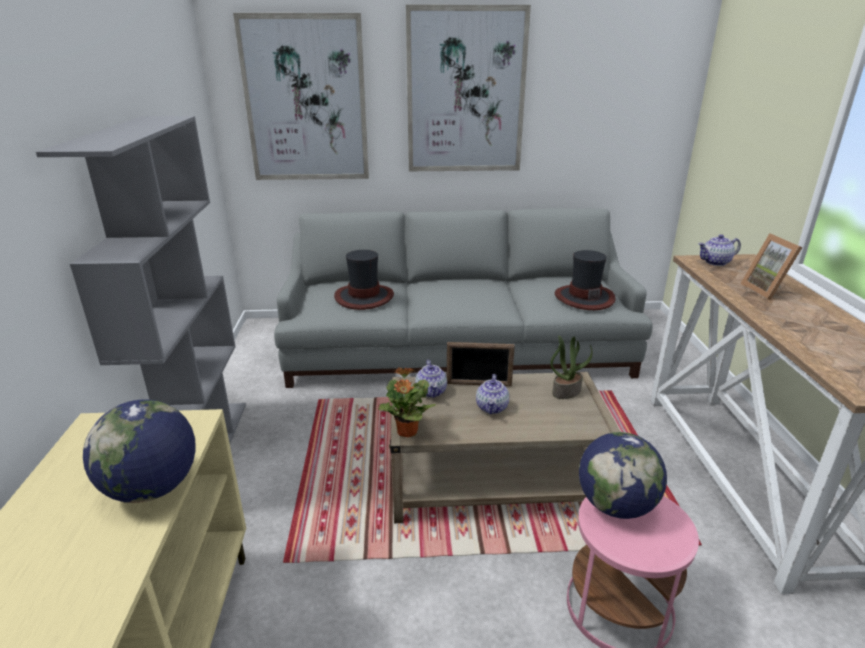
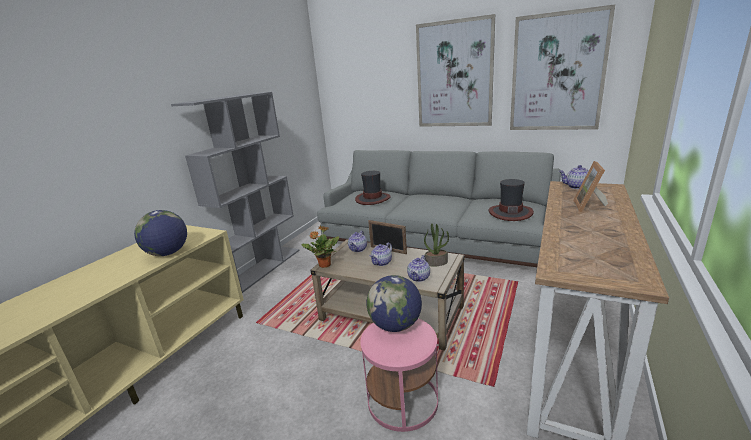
camera: 30 degrees right, 5 degrees down
picture [233,13,369,180] -> picture moved to [510,5,615,130]
none -> teapot [407,255,430,282]

